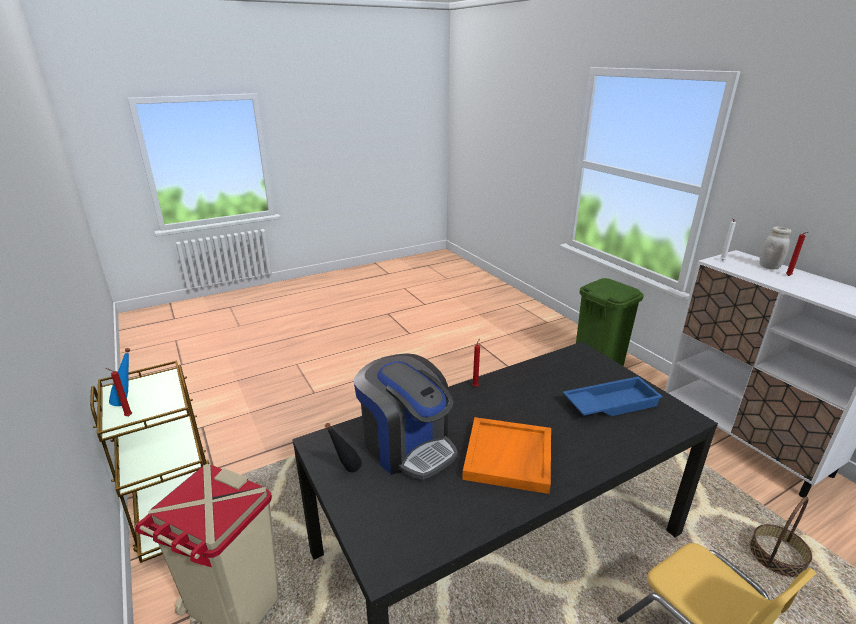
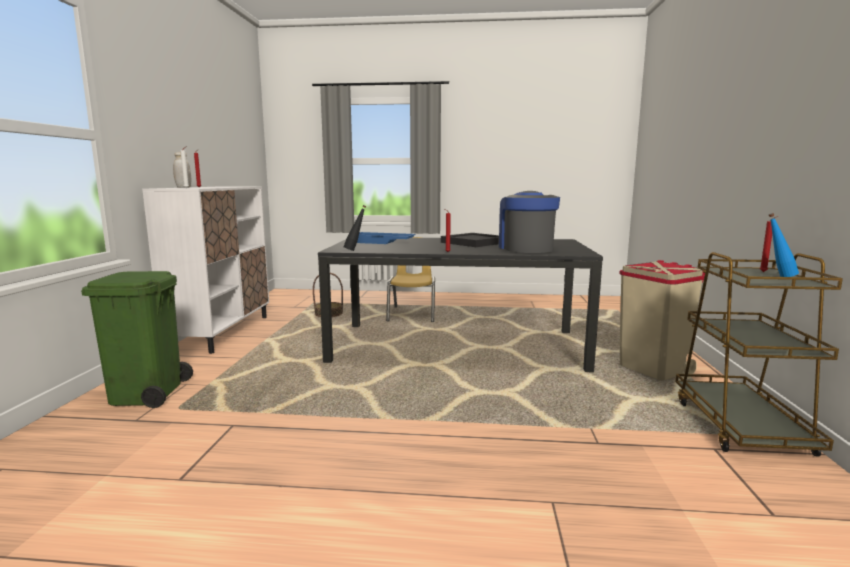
camera: 145 degrees left, 15 degrees down
black bottle [325,423,362,472] -> black bottle moved to [344,205,366,251]
orange tray [462,417,551,494] -> black tray [441,233,499,247]

